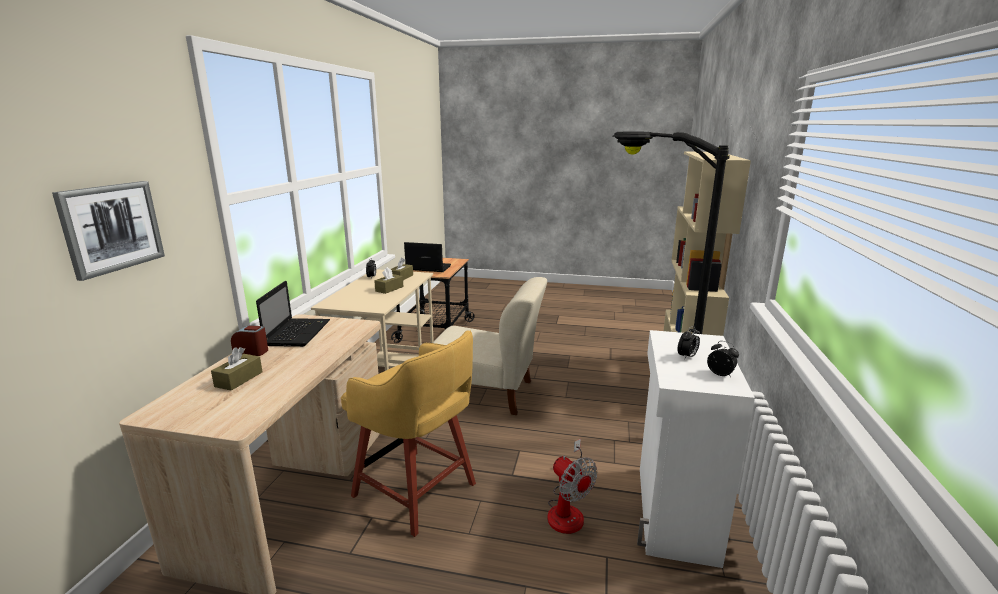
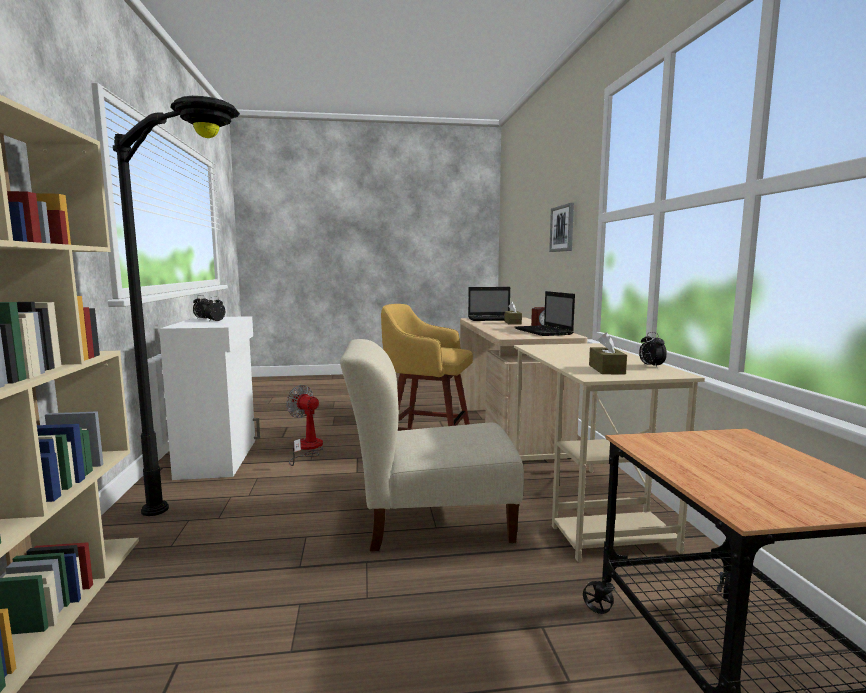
camera: 160 degrees right, 10 degrees down
brown tissue box [374,267,403,294] -> none
laptop [404,242,451,272] -> laptop moved to [468,287,510,321]

